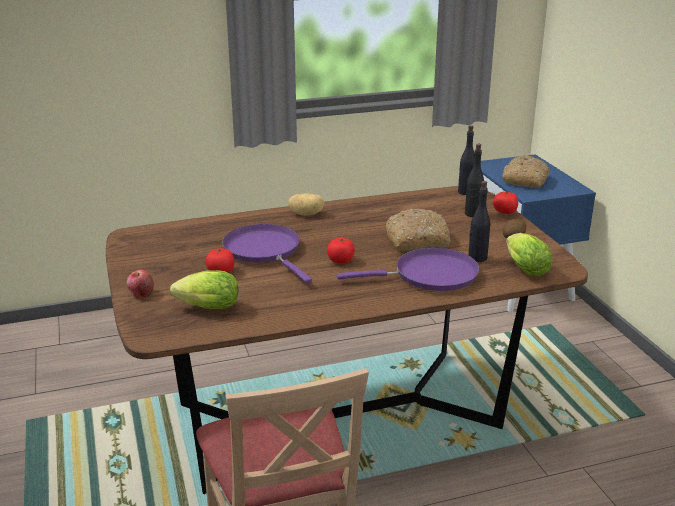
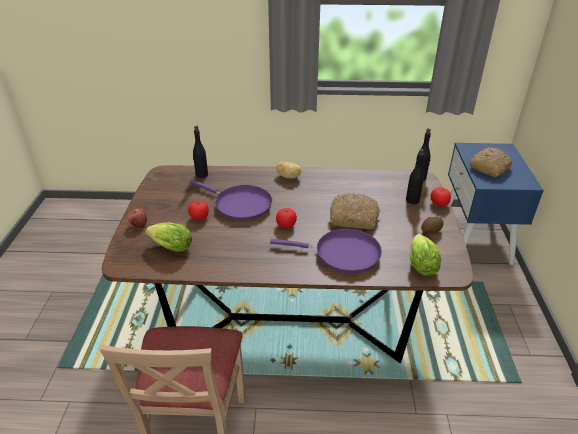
camera: 20 degrees right, 10 degrees up
purple frying pan [222,224,312,283] -> purple frying pan turned 135 degrees clockwise [190,180,272,221]
black bottle [468,181,490,262] -> black bottle moved to [193,125,208,178]

